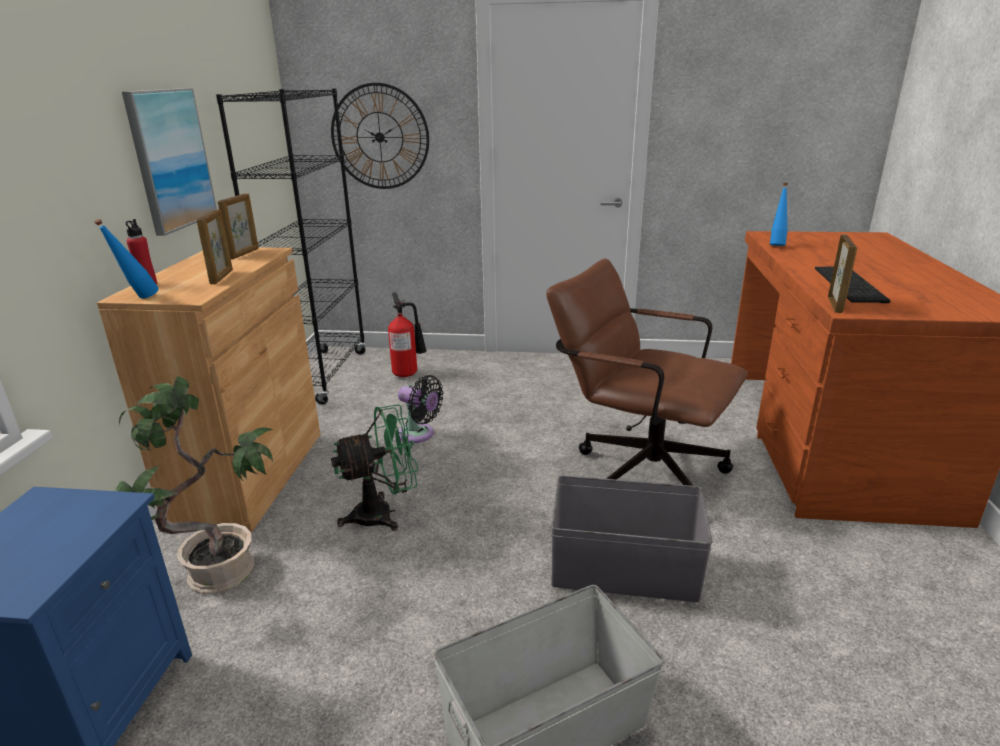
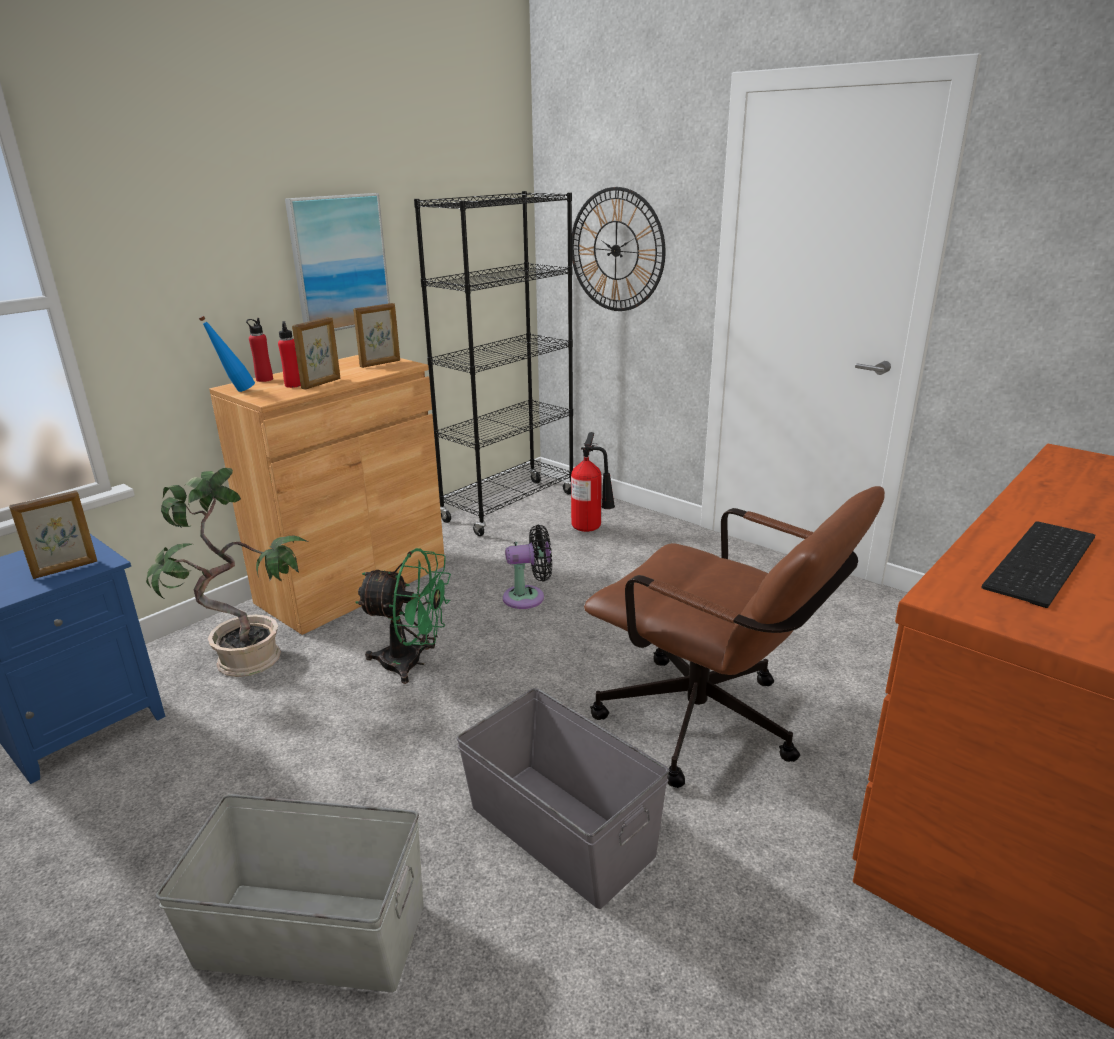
camera: 35 degrees right, 0 degrees up
black fan [398,375,443,443] -> black fan turned 75 degrees counterclockwise [503,525,552,609]
brown office chair [546,258,748,486] -> brown office chair turned 150 degrees clockwise [584,486,885,788]
blue bottle [770,183,788,246] -> none
picture frame [828,234,857,313] -> picture frame moved to [9,490,98,579]
none -> red bottle [278,321,301,388]

